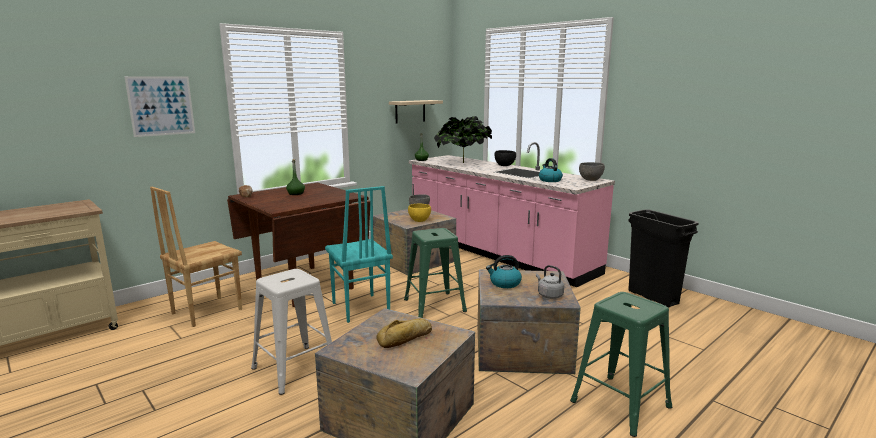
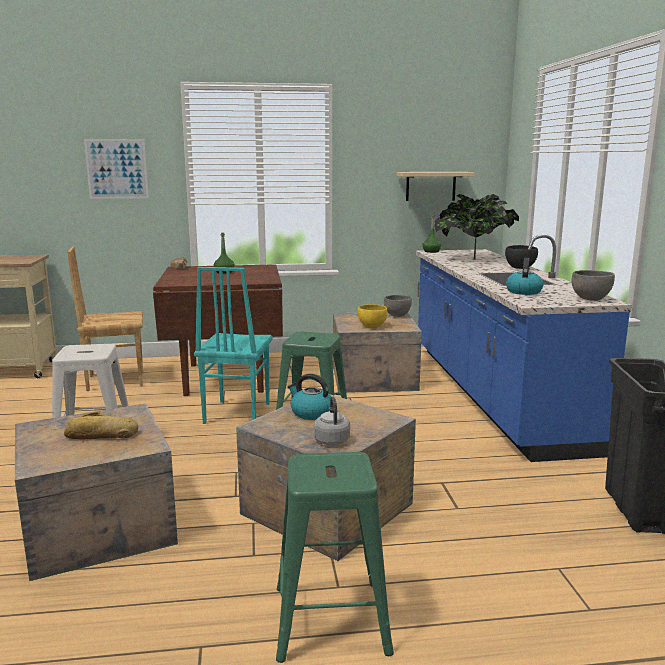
camera: 35 degrees right, 0 degrees up
pink counter [409,142,615,287] -> blue counter [416,234,632,462]

